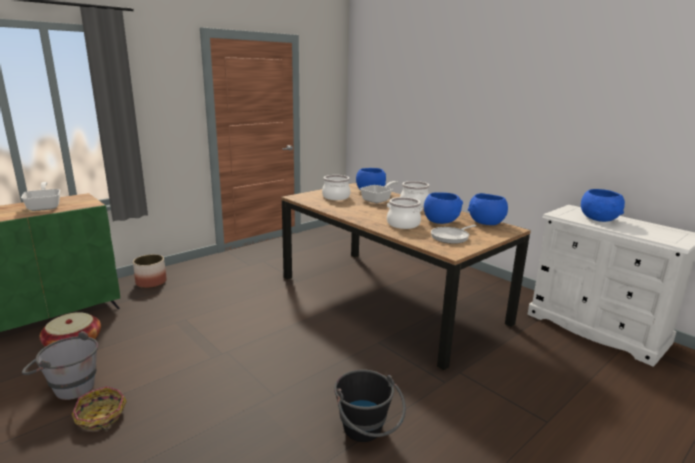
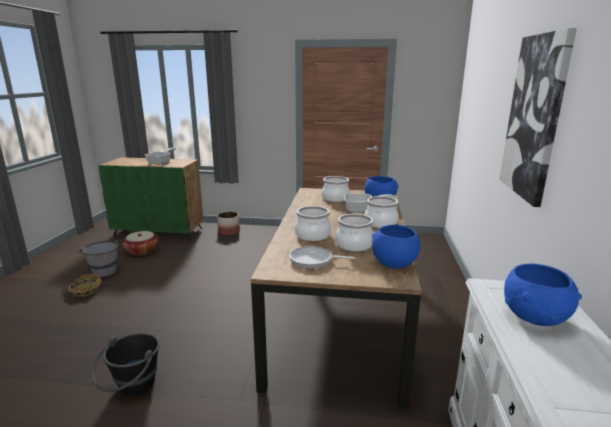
camera: 50 degrees right, 0 degrees up
blue bowl [424,192,463,224] -> cooking pot [336,214,374,251]
none -> picture [499,28,577,207]

